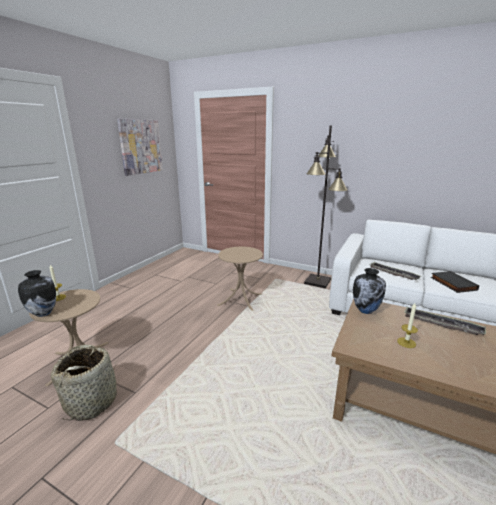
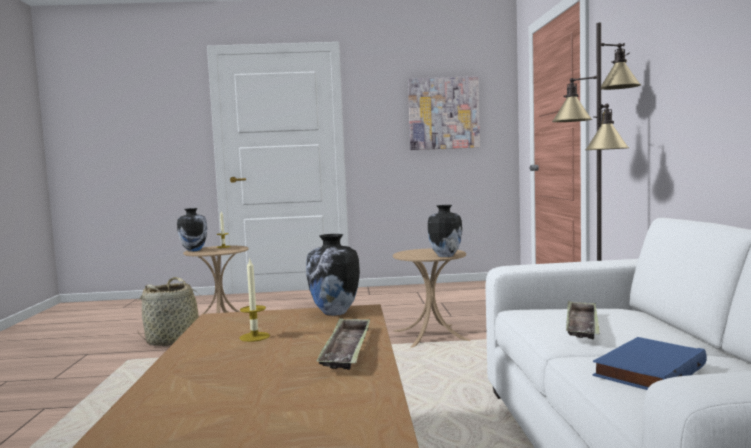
camera: 60 degrees right, 15 degrees down
black book [431,271,479,293] -> blue book [593,337,707,390]
none -> vase [428,205,462,257]

